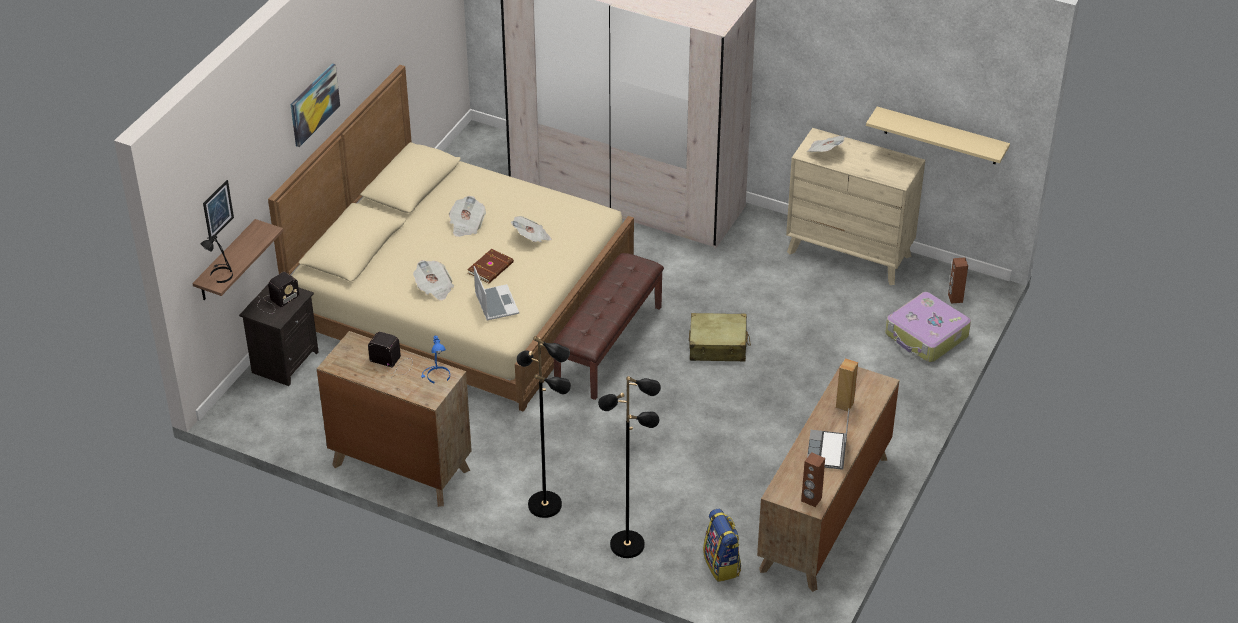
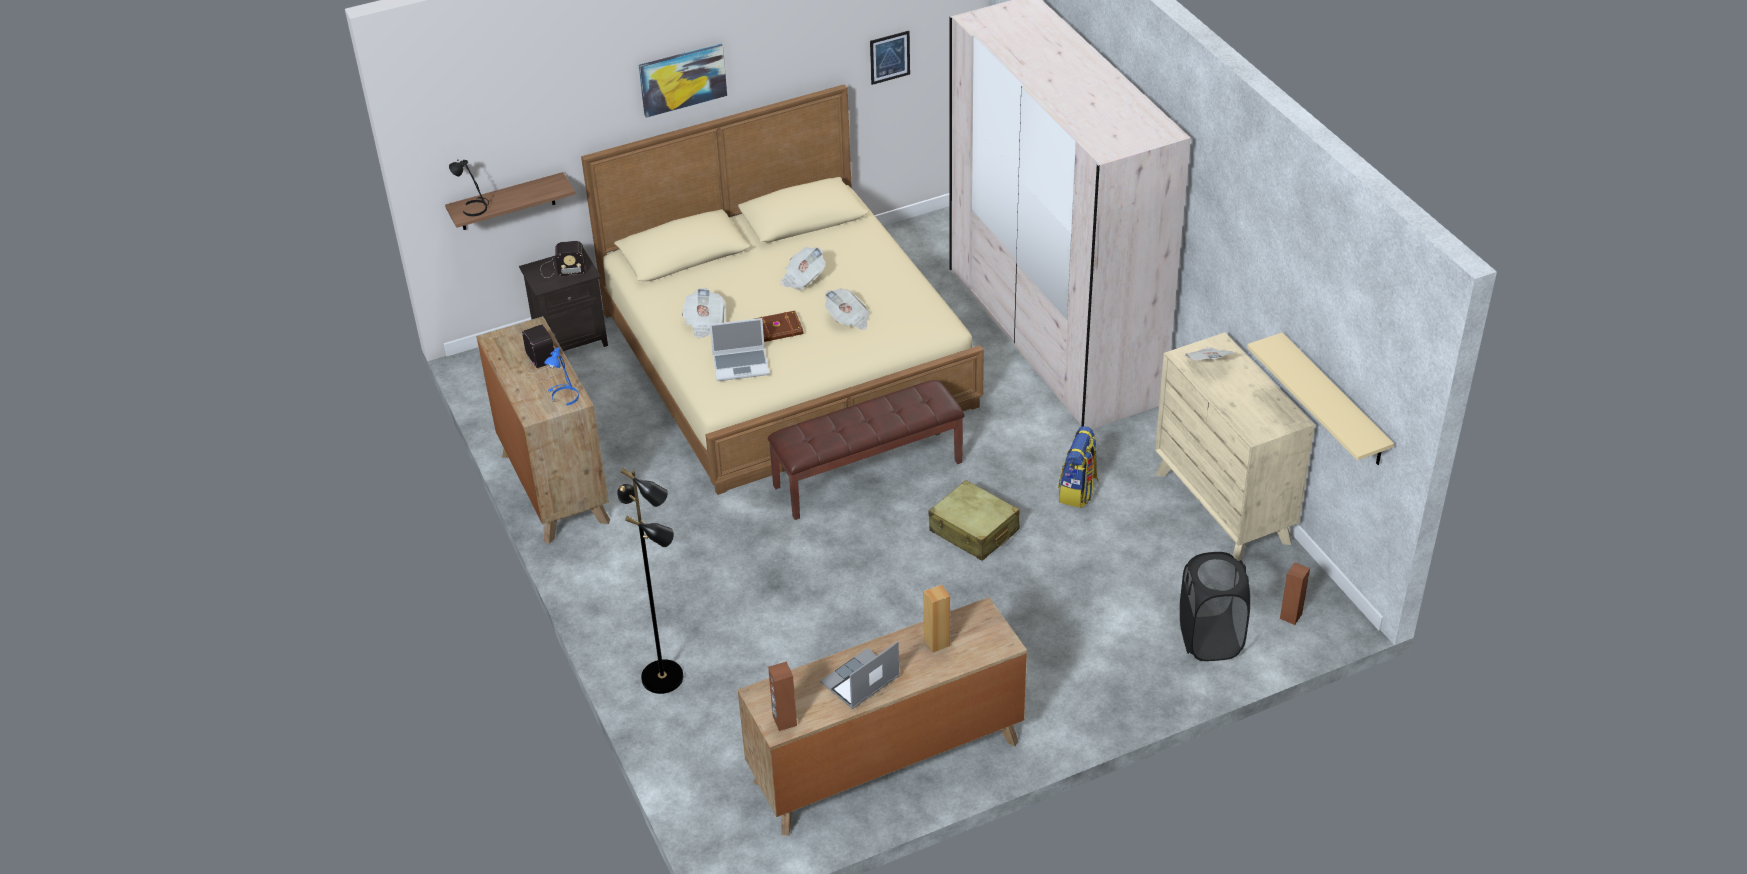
camera: 40 degrees right, 0 degrees up
picture [203,180,234,238] -> picture moved to [870,31,910,85]
laptop [474,266,519,320] -> laptop turned 60 degrees clockwise [710,318,769,381]
black floor lamp [517,336,571,518] -> none
backpack [703,509,741,582] -> backpack moved to [1058,426,1099,508]
suitcase [885,292,971,362] -> black laundry basket [1180,552,1250,661]

